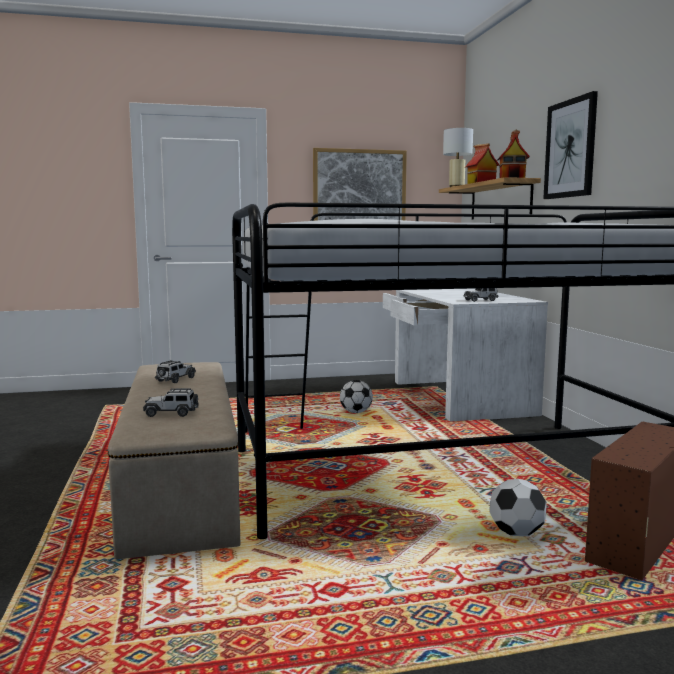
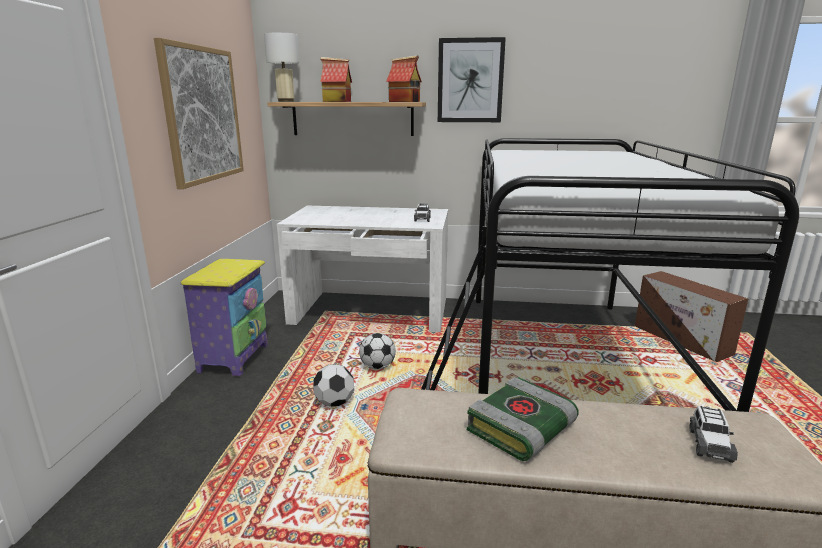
camera: 70 degrees left, 10 degrees up
toy car [155,360,196,383] -> book [467,377,579,461]
football [490,479,547,536] -> football moved to [313,364,354,407]
none -> nightstand [181,259,268,376]

